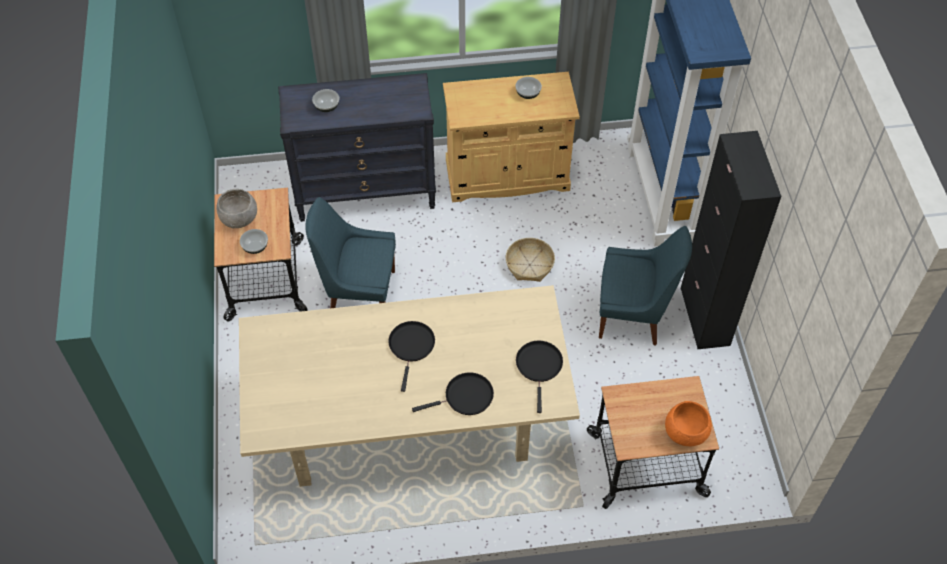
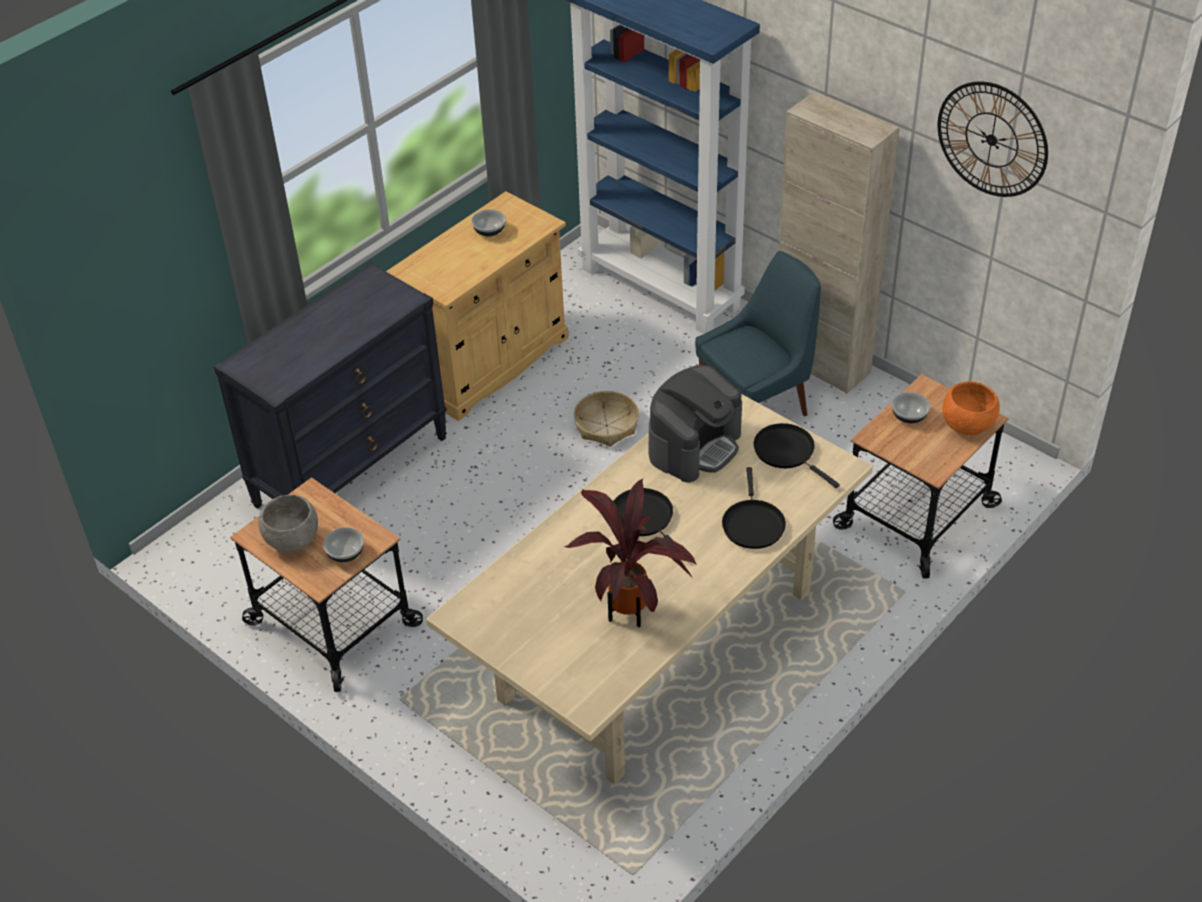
camera: 40 degrees left, 10 degrees down
blue chair [305,197,396,308] -> none
bowl [312,89,339,112] -> bowl moved to [892,392,930,423]
black frying pan [412,372,494,415] -> black frying pan turned 150 degrees clockwise [722,467,786,549]
black cabinet [680,131,781,349] -> beige cabinet [778,91,899,394]
none -> potted plant [564,478,697,628]
none -> coffee machine [649,365,742,482]
none -> wall clock [938,81,1048,197]

